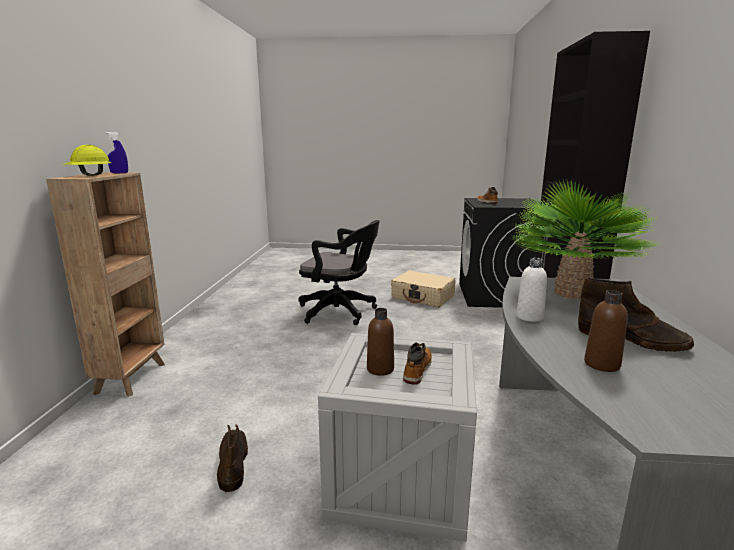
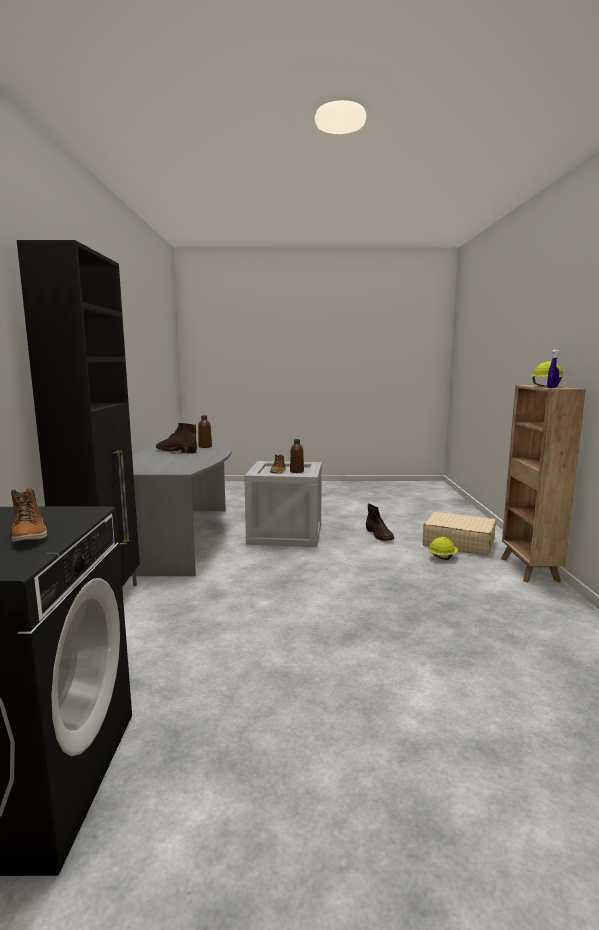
camera: 175 degrees right, 5 degrees down
black office chair [298,220,380,325] -> none
beige suitcase [391,270,455,307] -> beige suitcase moved to [422,512,496,555]
potted plant [511,178,657,300] -> none
white bottle [516,258,547,322] -> none
none -> yellow hard hat [428,537,458,560]

